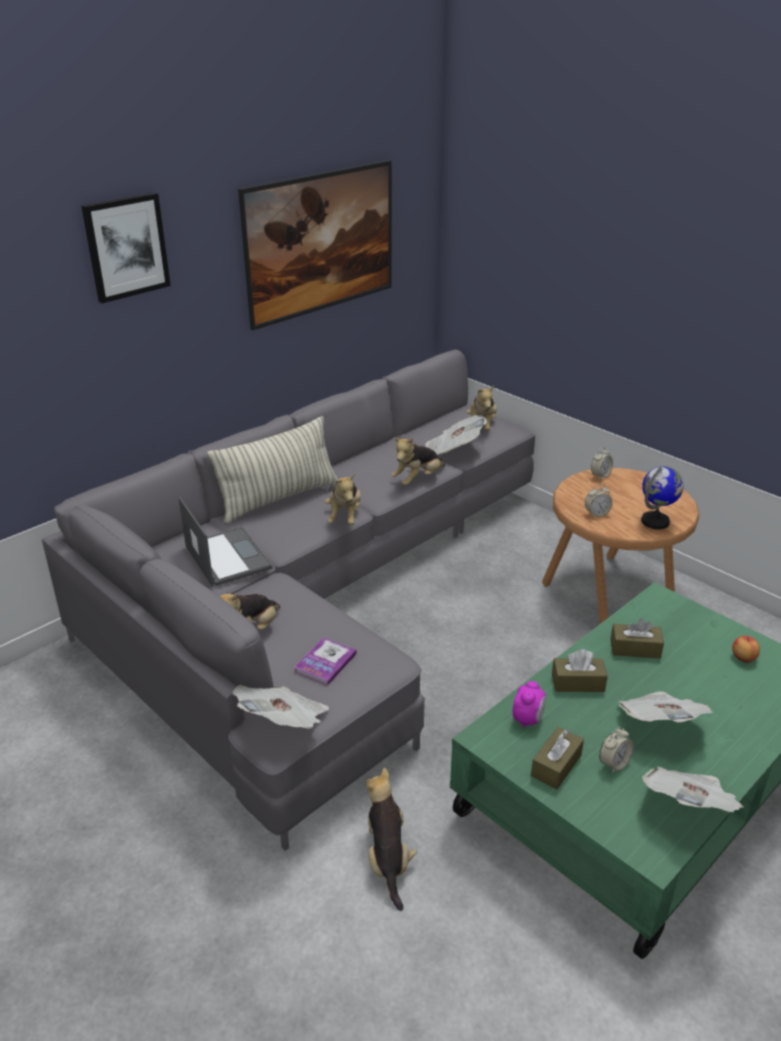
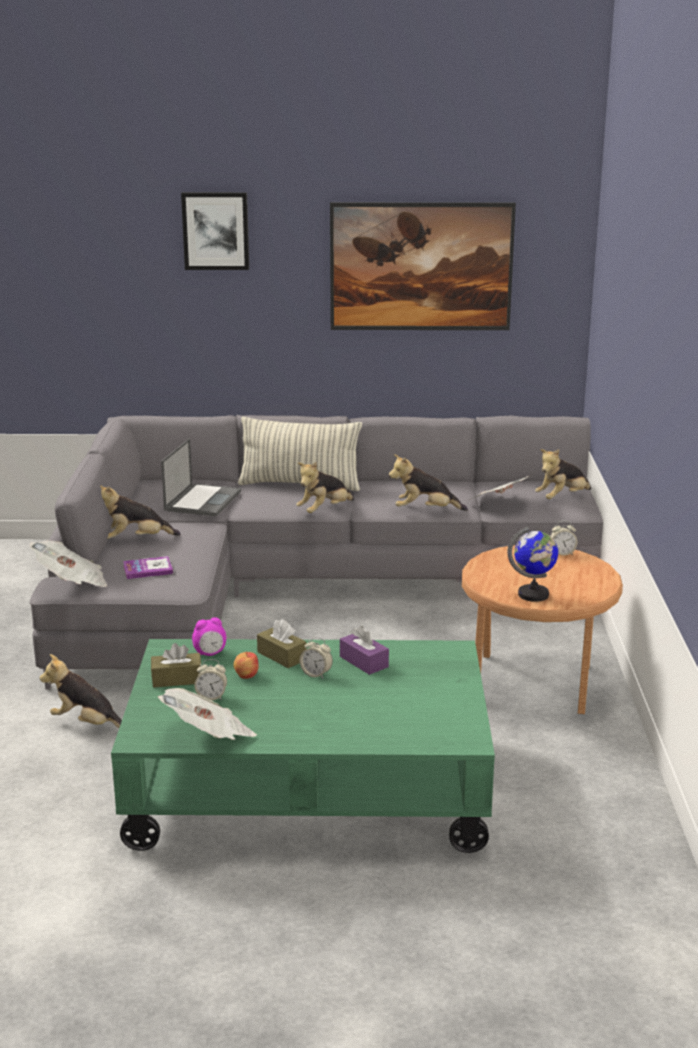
camera: 45 degrees right, 10 degrees down
plush toy [367,767,417,911] -> plush toy turned 105 degrees counterclockwise [40,654,122,728]
alarm clock [585,484,613,518] -> alarm clock moved to [300,637,333,679]
brown tissue box [611,619,664,659] -> purple tissue box [340,626,389,675]
newspaper [618,691,712,723] -> none
apple [732,636,760,663] -> apple moved to [234,651,259,679]

